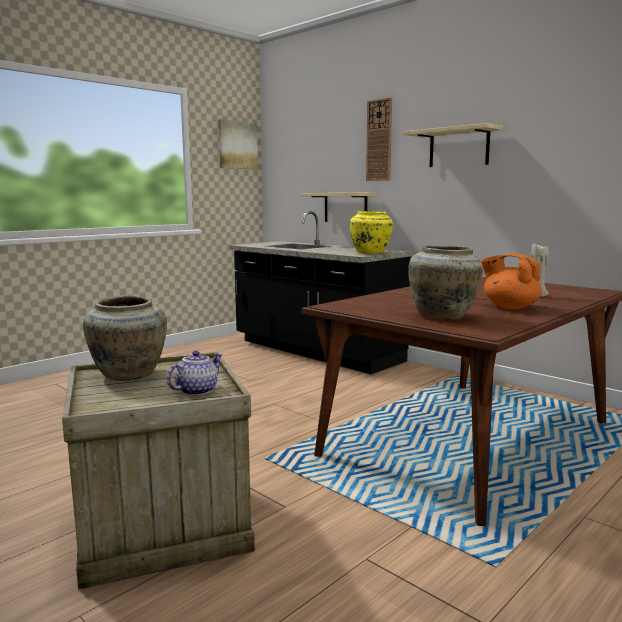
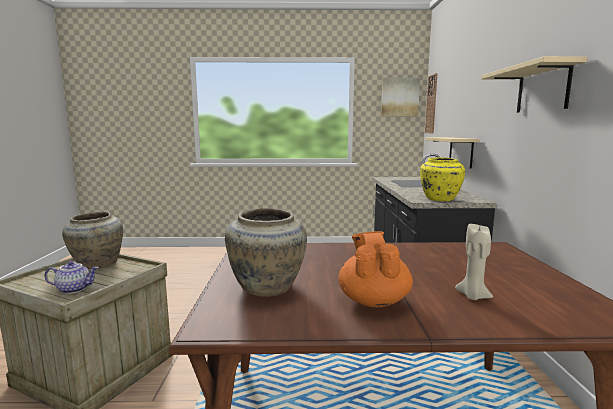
camera: 45 degrees right, 0 degrees up
wall clock [366,98,392,181] -> wall clock moved to [425,73,438,133]

